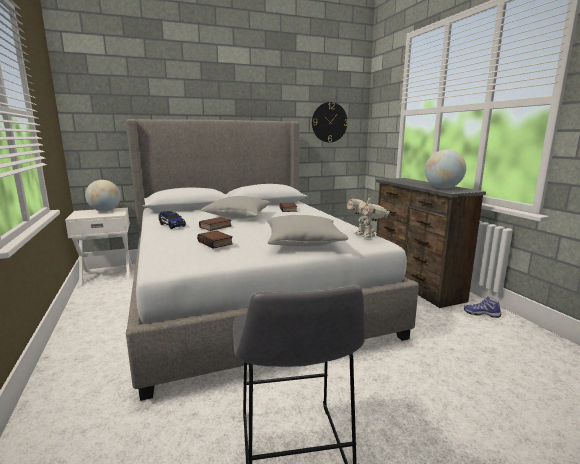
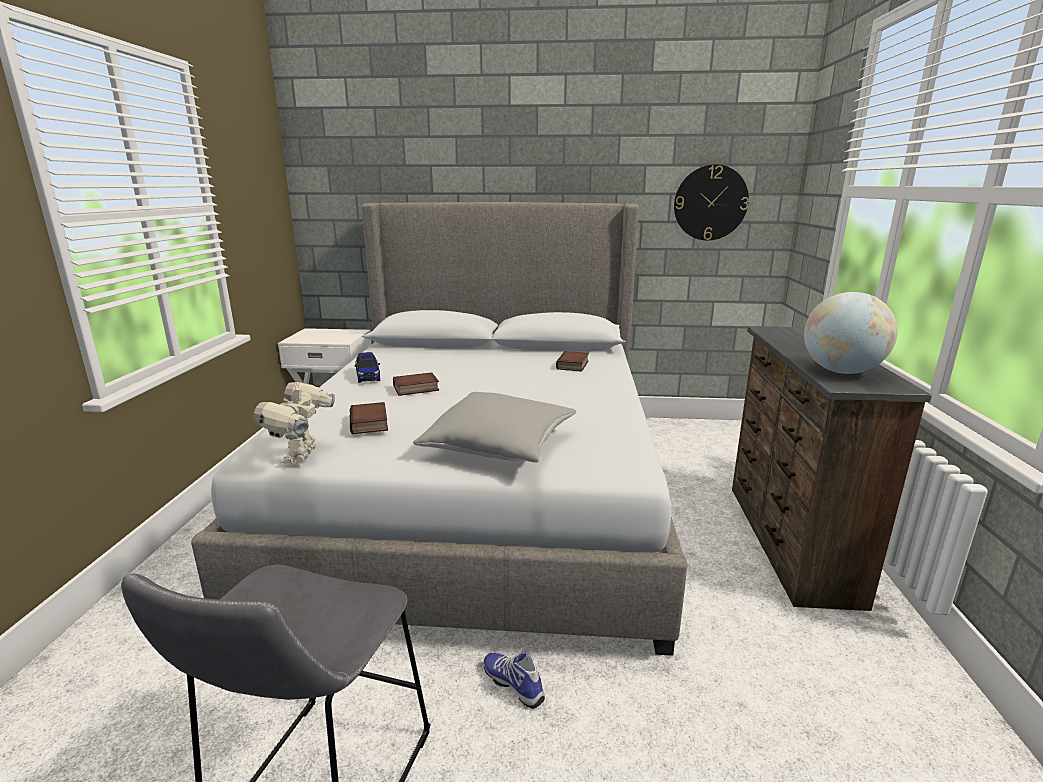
camera: 25 degrees right, 5 degrees up
globe [85,180,121,212] -> none
grey pillow [201,196,271,219] -> none
toy robot [347,197,390,238] -> toy robot moved to [253,381,335,464]
shoe [464,296,501,318] -> shoe moved to [484,653,545,709]

